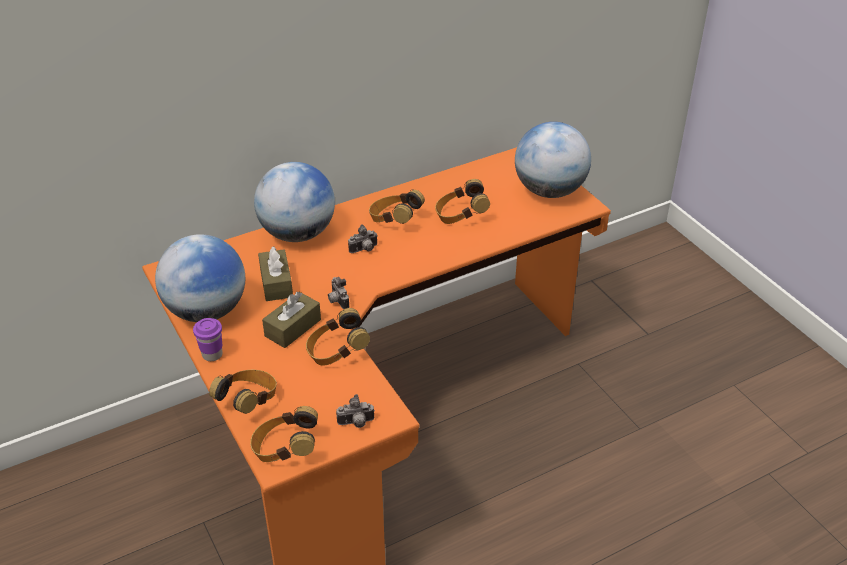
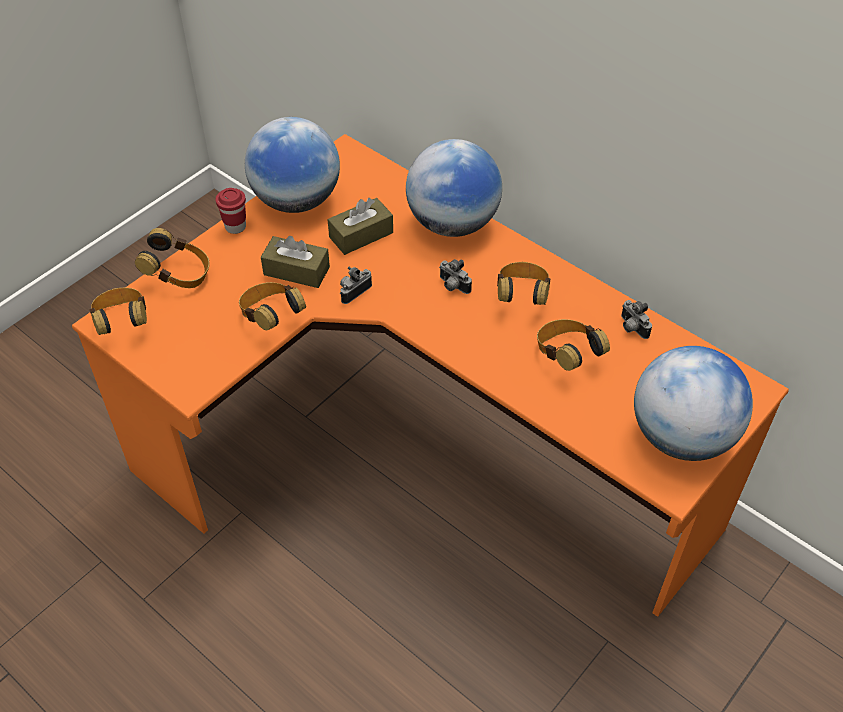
camera: 70 degrees right, 10 degrees up
purple cup [193,318,223,361] -> red cup [215,188,246,234]
camera [336,394,375,428] -> camera moved to [621,300,652,339]

